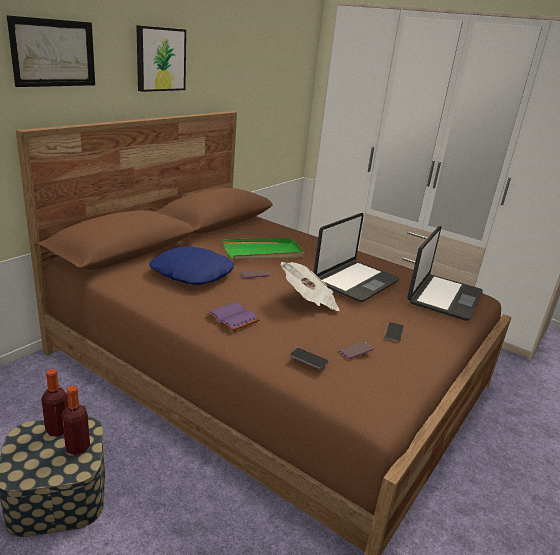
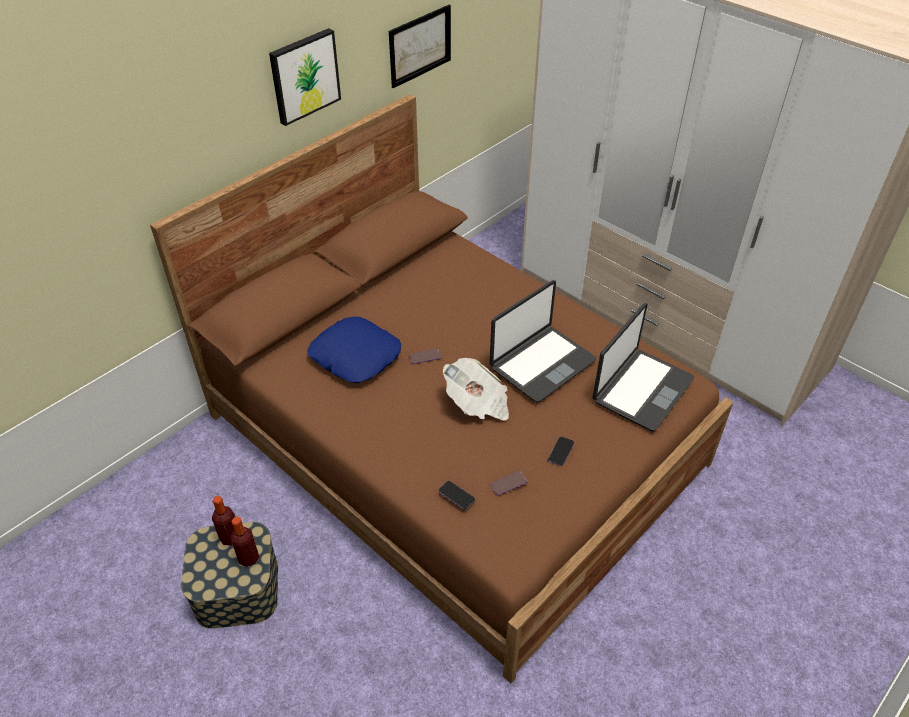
camera: 10 degrees right, 20 degrees up
picture [7,15,95,87] -> picture moved to [389,5,451,88]
purple book [206,302,260,331] -> none
green tray [223,238,305,258] -> none

